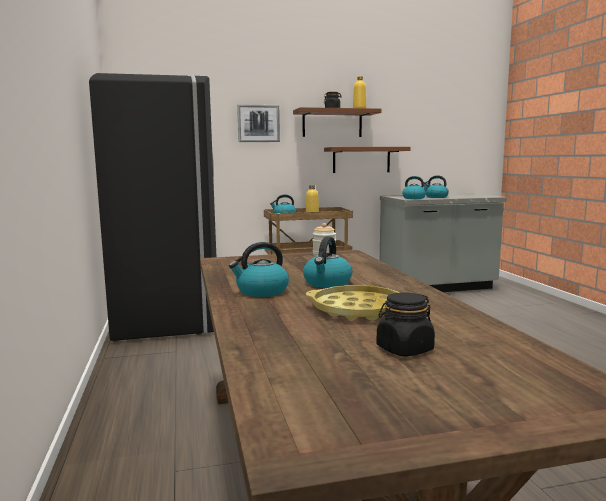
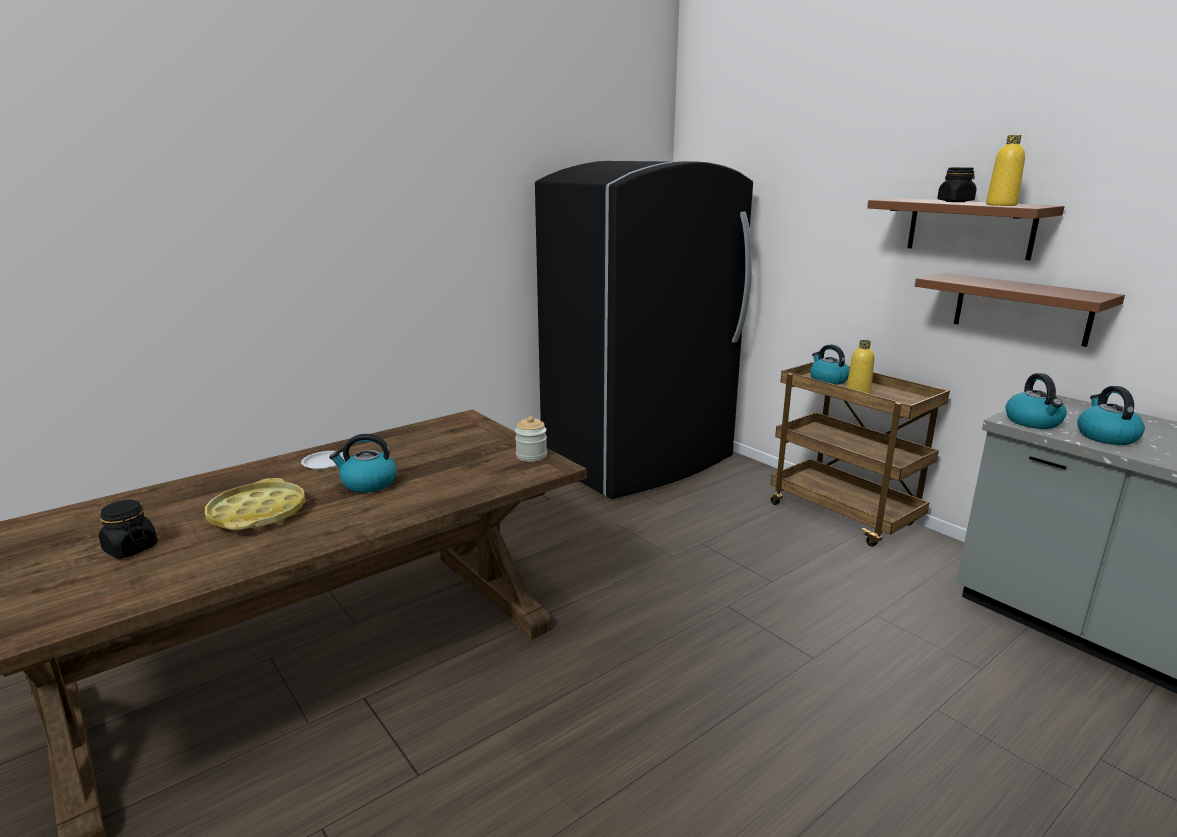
camera: 65 degrees right, 10 degrees up
kettle [229,242,289,297] -> white plate [301,451,345,470]
picture [237,104,280,142] -> none

